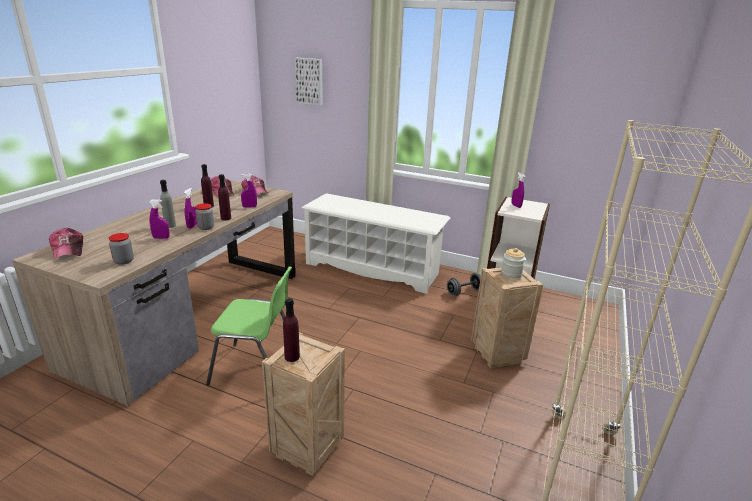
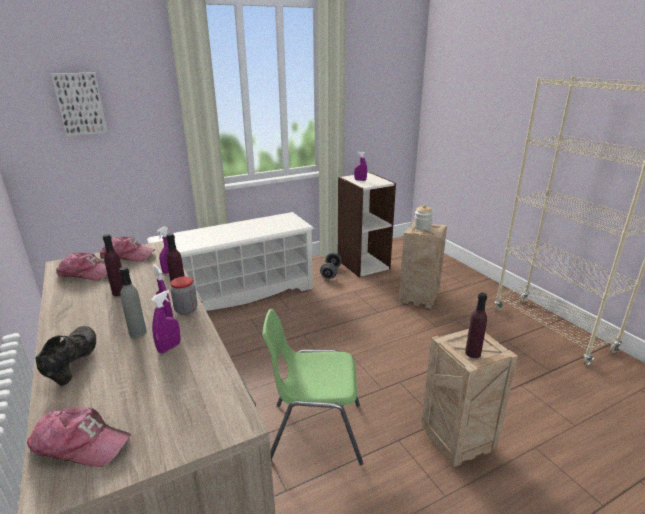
camera: 50 degrees left, 0 degrees up
jar [109,233,134,265] -> none
green chair [206,266,292,386] -> green chair turned 135 degrees counterclockwise [262,309,363,465]
none -> black shoe [35,326,96,386]

